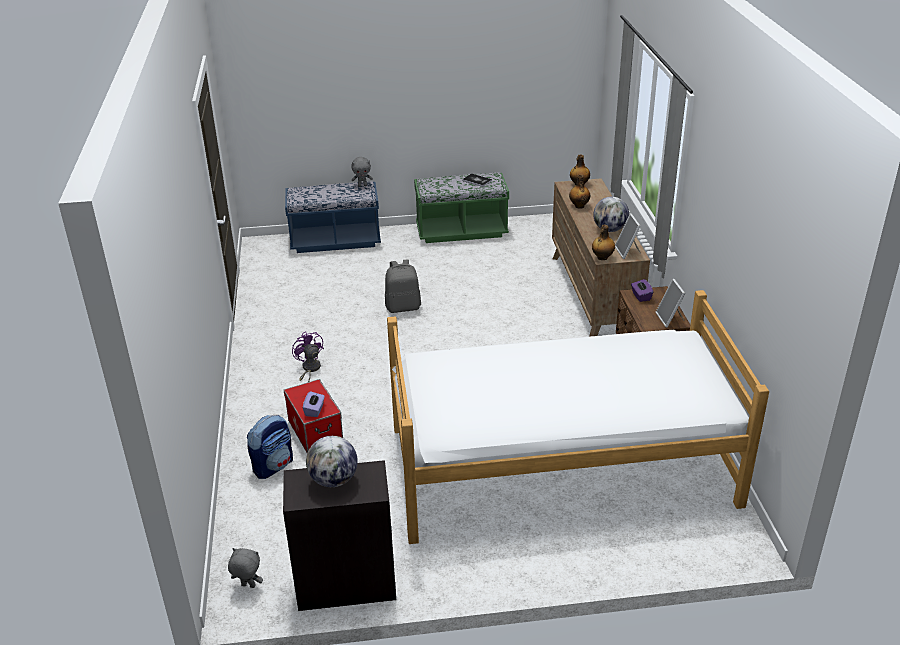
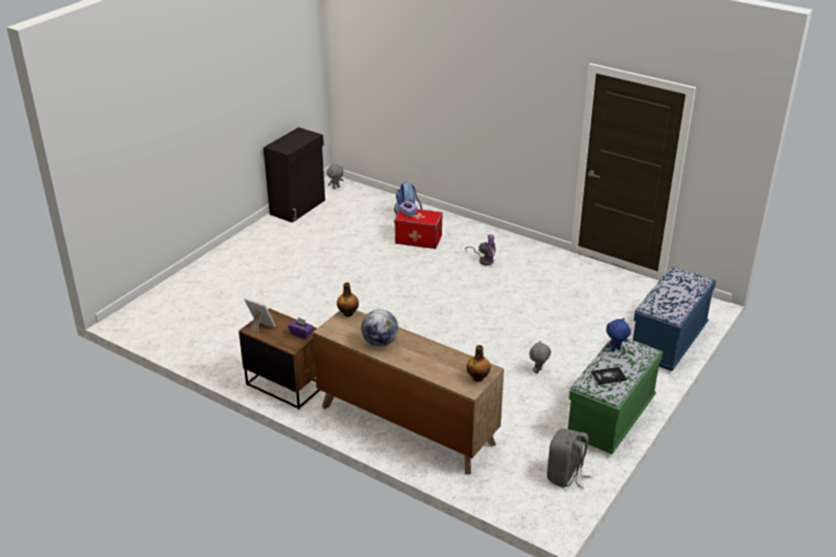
camera: 130 degrees right, 0 degrees up
globe [306,436,358,487] -> none
grey plush toy [351,157,373,187] -> grey plush toy moved to [529,340,551,374]
grey backpack [385,259,421,313] -> grey backpack moved to [547,429,590,489]
bed [387,290,769,544] -> none
bottle [569,175,590,209] -> none
picture frame [615,214,641,259] -> none
none -> blue plush toy [606,318,631,352]

